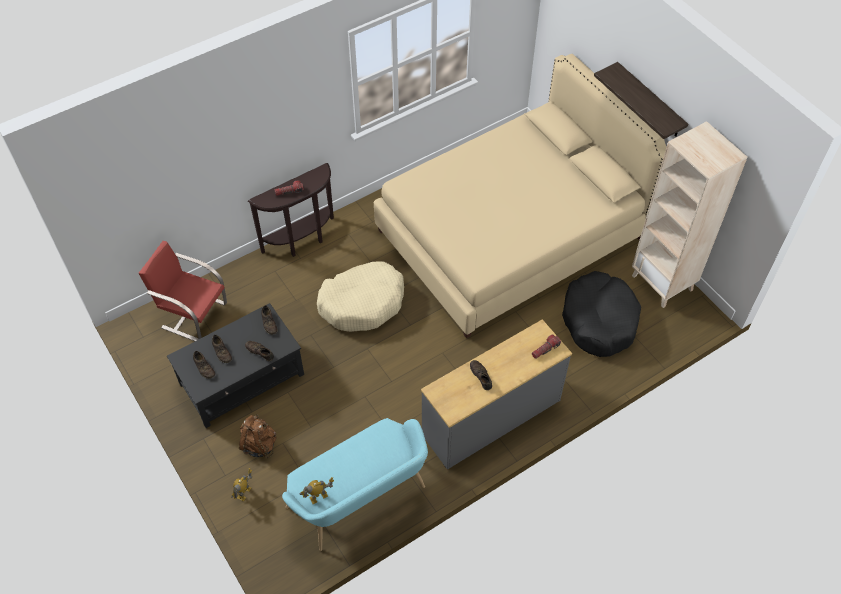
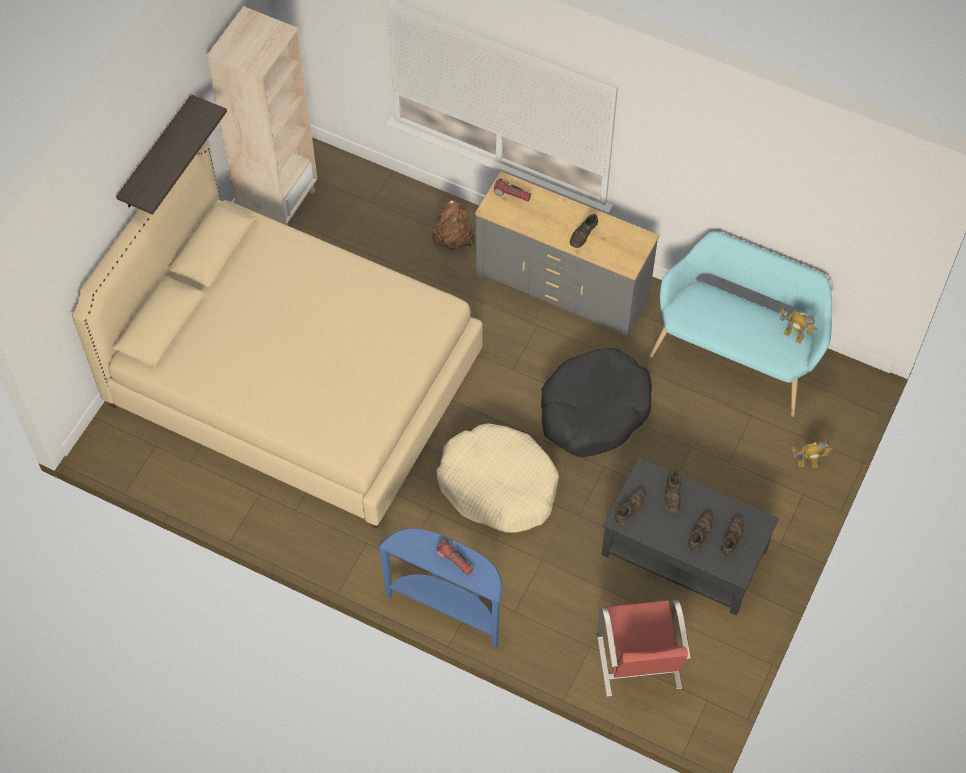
camera: 120 degrees left, 5 degrees up
brown backpack [239,415,277,459] -> brown backpack moved to [432,200,475,250]
brown console table [248,163,334,257] -> blue console table [378,528,502,648]
black dog bed [562,271,641,357] -> black dog bed moved to [541,348,652,457]

